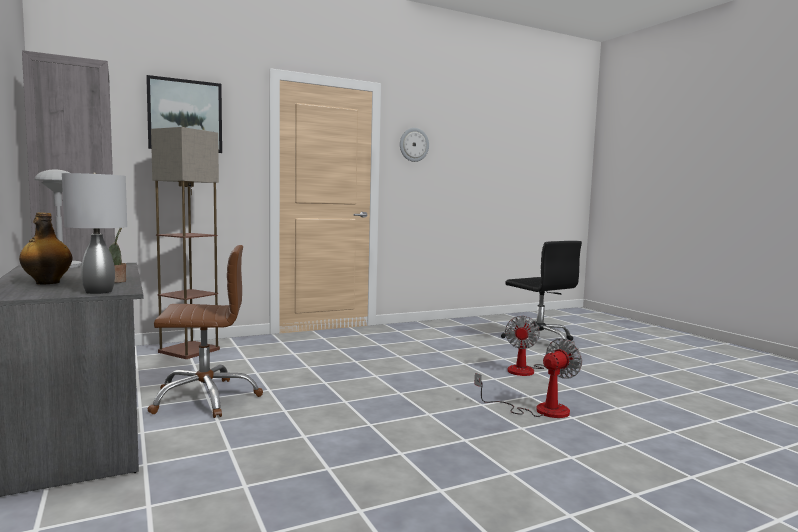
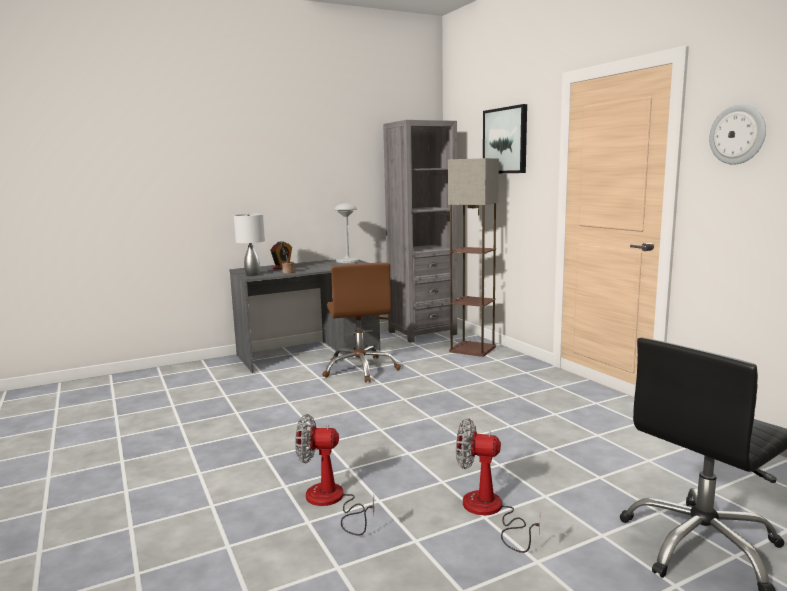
camera: 90 degrees right, 5 degrees up
bottle [19,212,72,285] -> alarm clock [270,242,292,270]
fan [474,338,582,418] -> fan turned 135 degrees clockwise [295,414,375,535]

